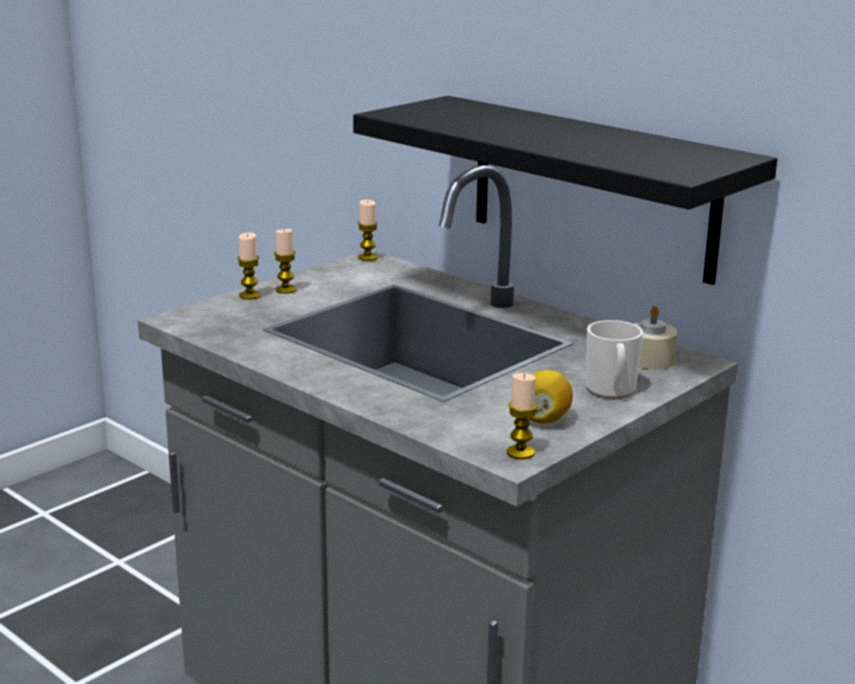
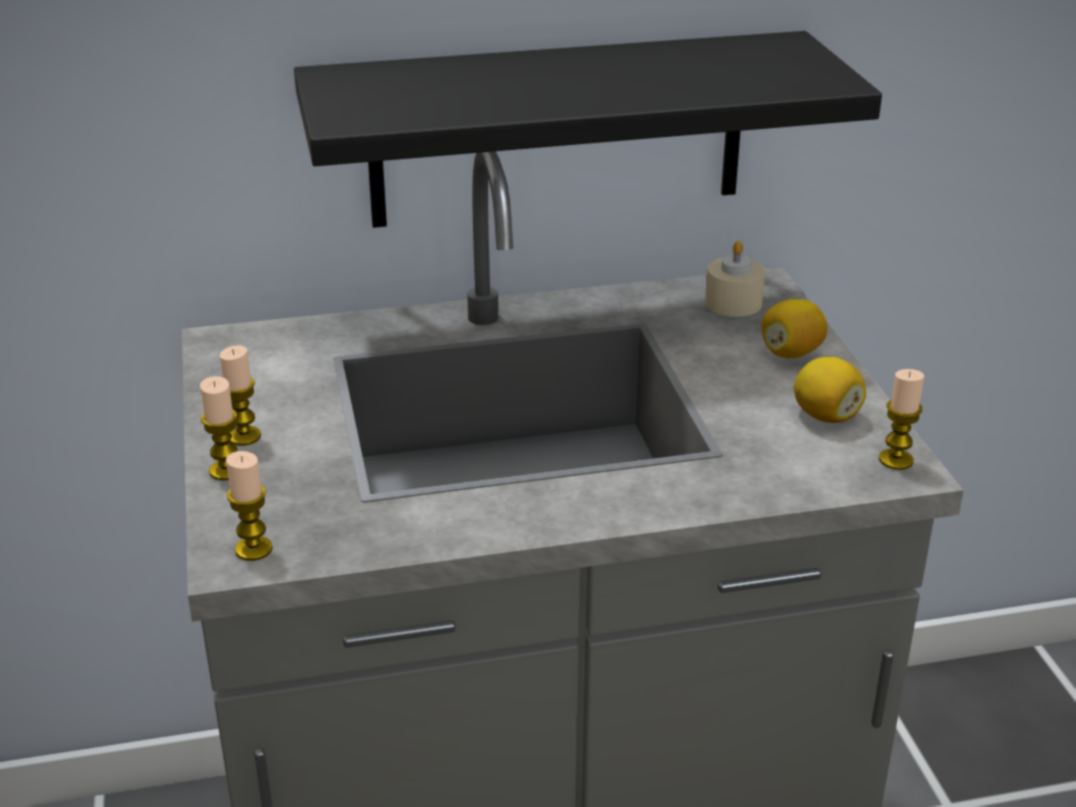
camera: 55 degrees left, 10 degrees up
candle [358,200,378,261] -> candle moved to [226,451,273,561]
mug [586,320,643,399] -> lemon [761,299,827,358]

